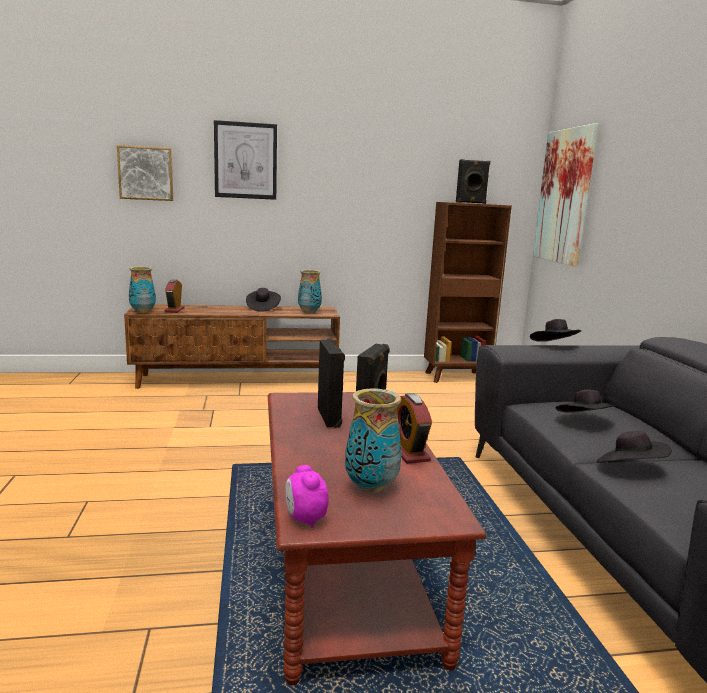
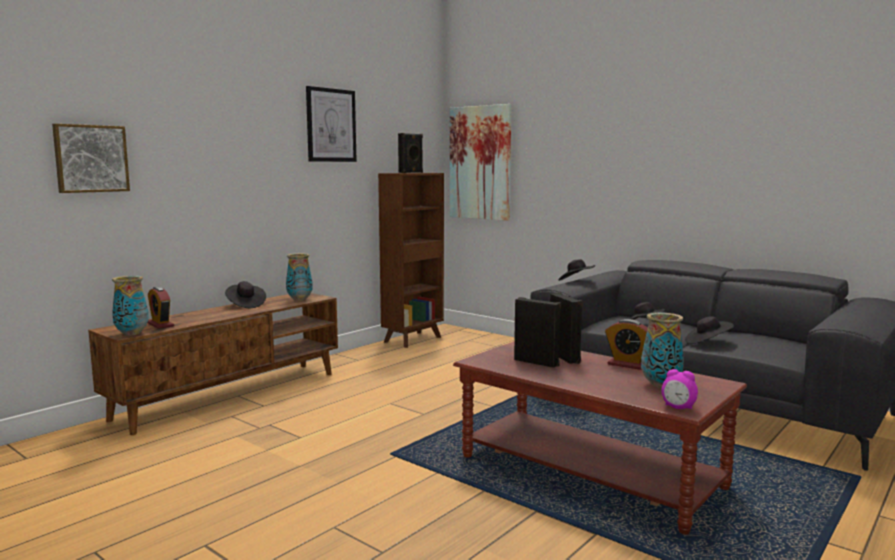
camera: 40 degrees left, 5 degrees down
picture [214,120,277,200] -> picture moved to [306,86,357,162]

